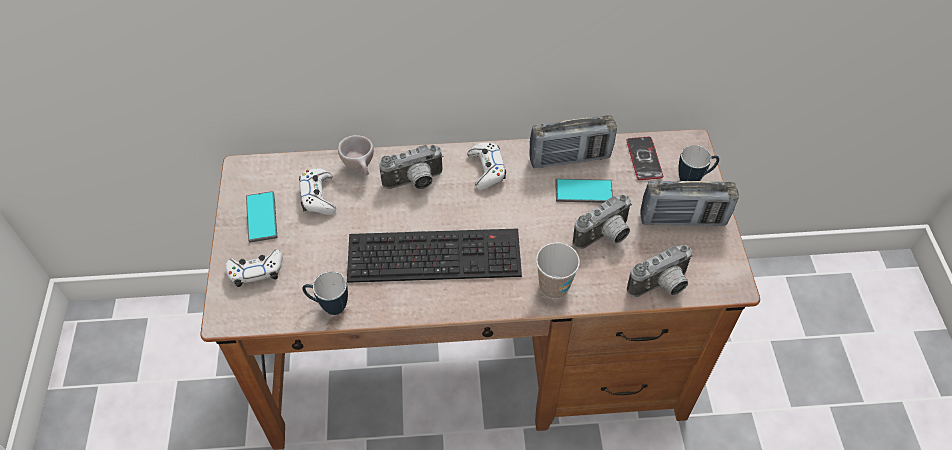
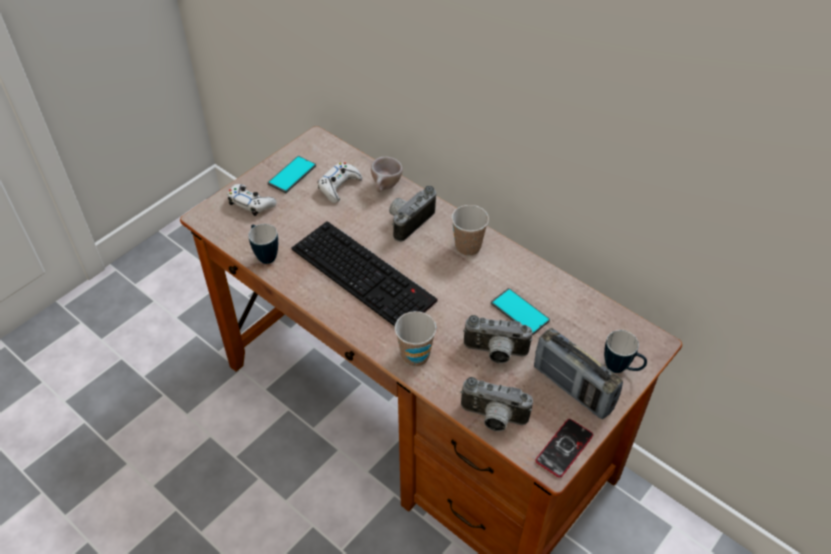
camera: 45 degrees right, 5 degrees down
camera [379,145,444,189] -> camera turned 105 degrees clockwise [389,186,436,242]
white game controller [467,143,506,190] -> cup [451,205,489,256]
radio [529,115,617,168] -> none
phone [626,137,663,180] -> phone moved to [535,419,593,478]

